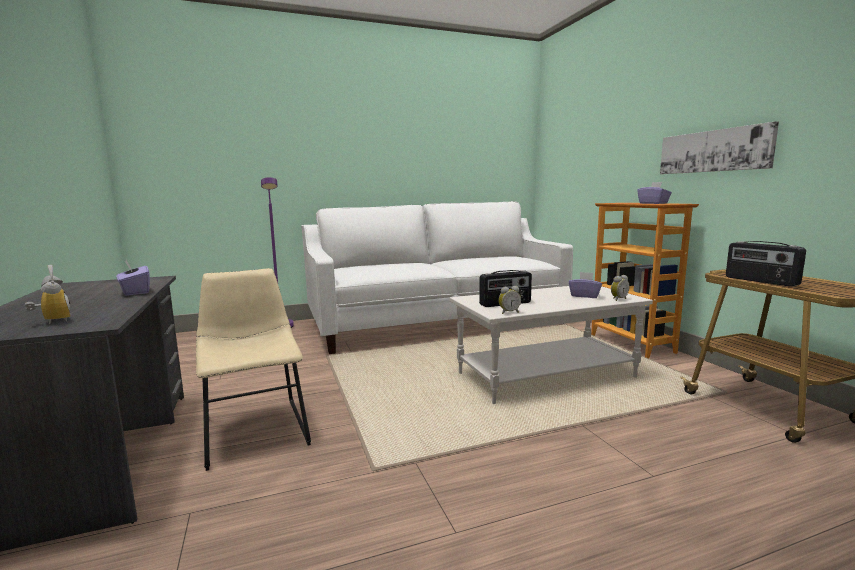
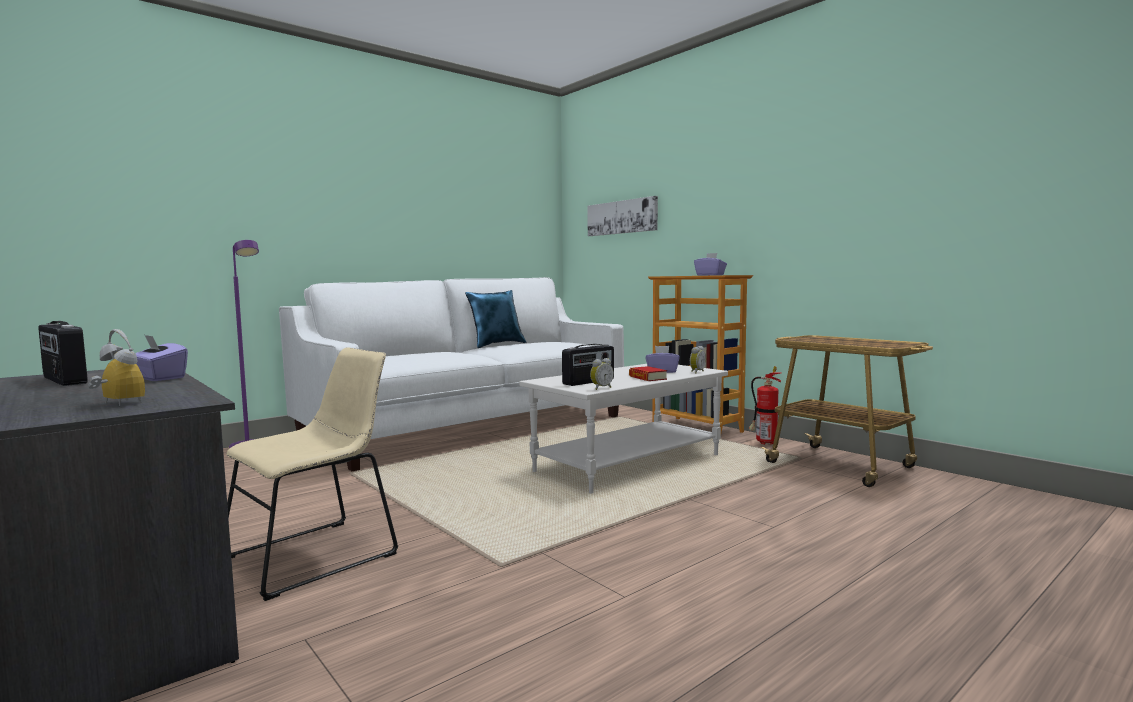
camera: 20 degrees left, 5 degrees down
beige chair [196,268,311,471] -> beige chair turned 90 degrees clockwise [226,347,398,601]
picture [660,121,779,174] -> picture moved to [587,196,658,236]
radio [726,241,806,287] -> radio moved to [39,321,88,386]
none -> blue pillow [465,290,526,348]
none -> book [629,366,667,381]
none -> fire extinguisher [749,366,781,445]

